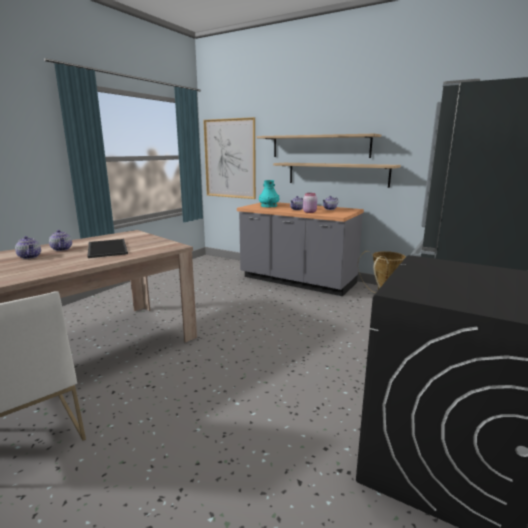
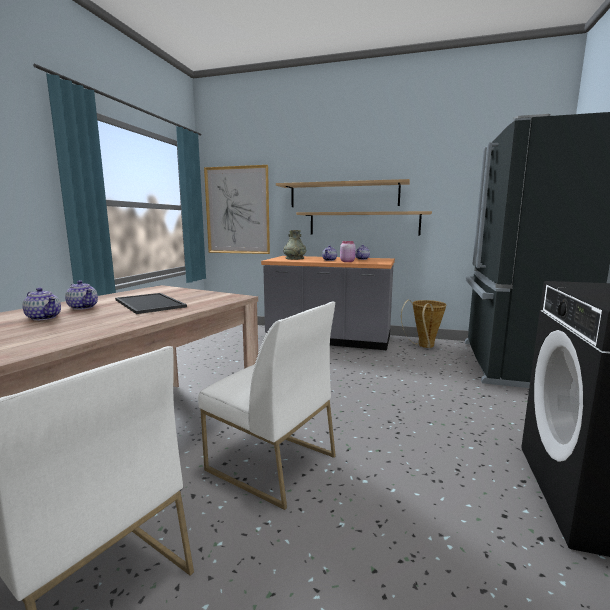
camera: 15 degrees left, 5 degrees down
turquoise vase [259,180,280,207] -> grey vase [283,230,306,260]
none -> white chair [198,302,336,510]

